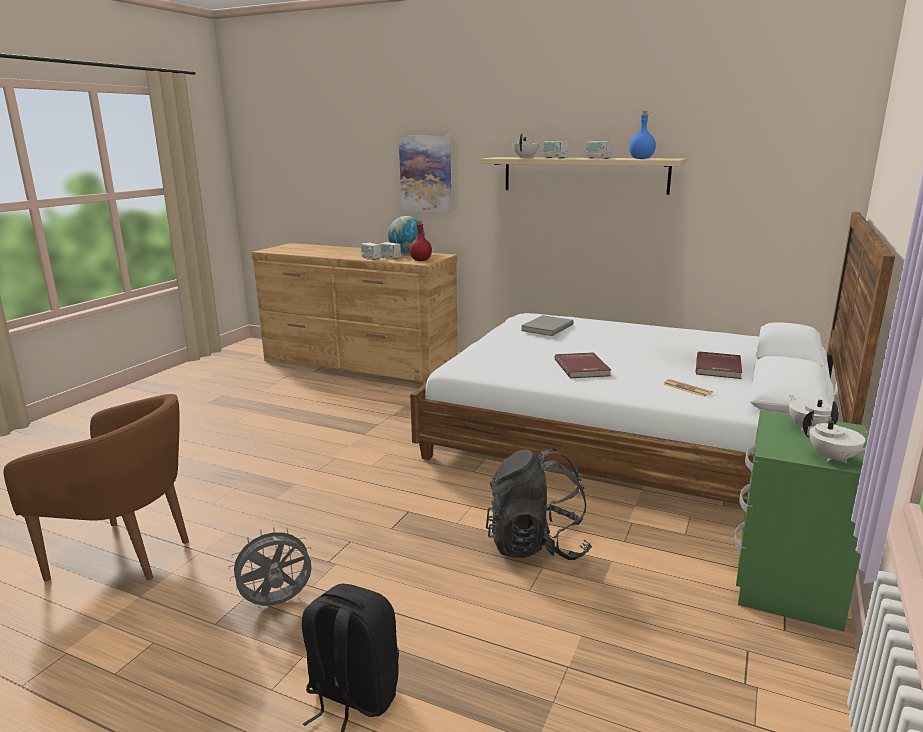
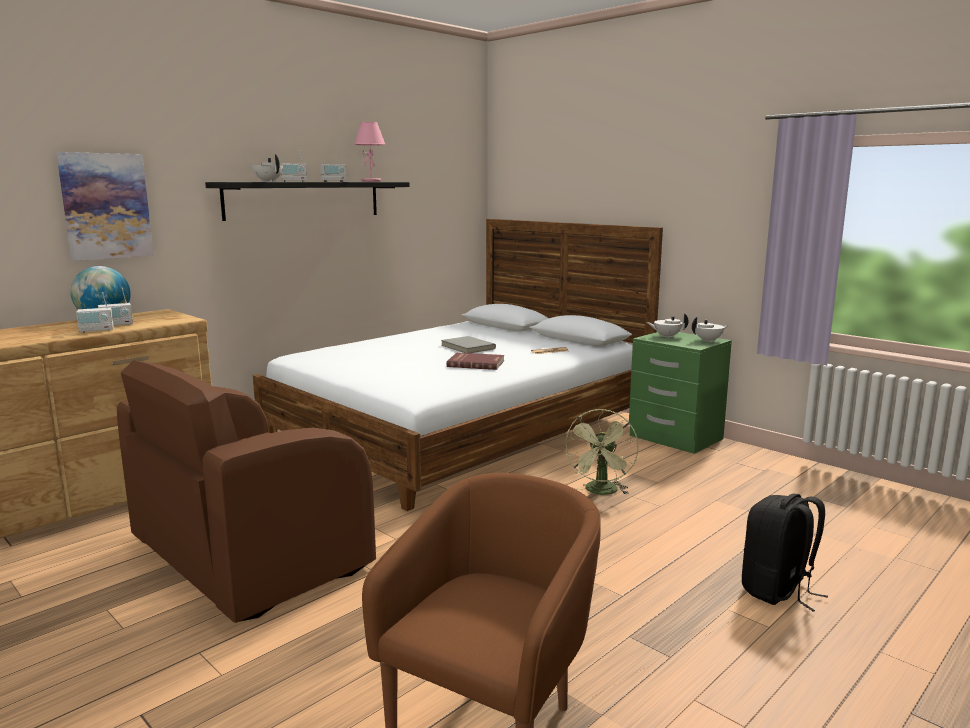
camera: 70 degrees left, 5 degrees down
grey fan [228,526,314,606] -> none
red bottle [410,221,432,261] -> none
beige shelf [480,157,686,195] -> black shelf [205,182,410,221]
black backpack [486,448,592,560] -> green fan [564,409,638,495]
grey book [521,315,574,336] -> grey book moved to [441,336,496,353]
blue bottle [629,111,656,159] -> pink table lamp [354,122,386,182]
red book [696,351,742,379] -> none
none -> brown armchair [117,360,376,623]

